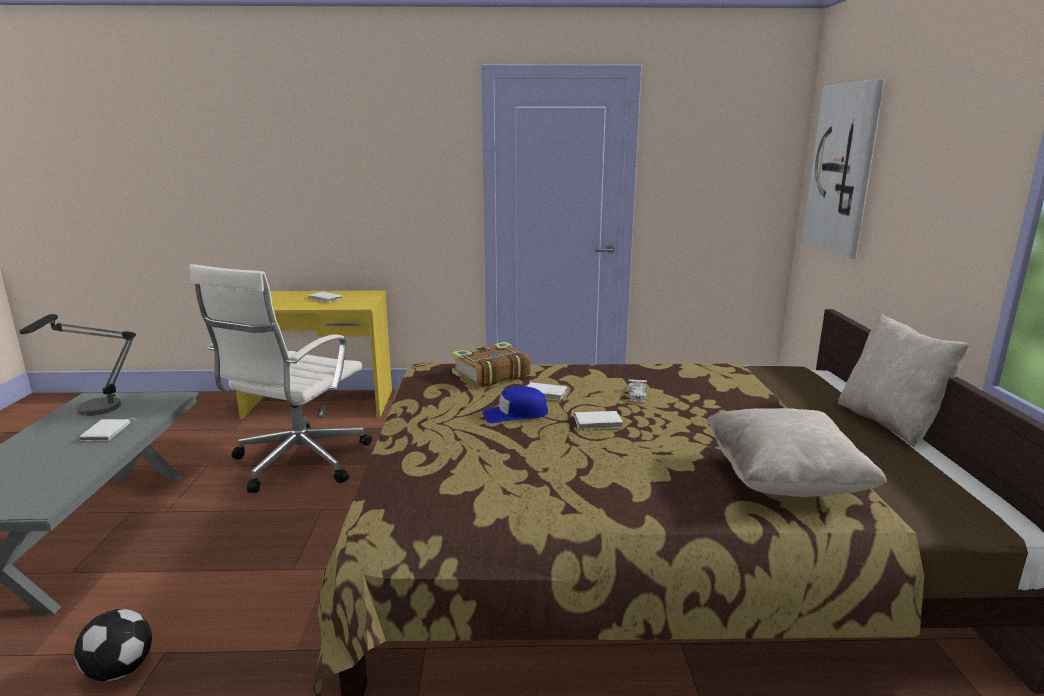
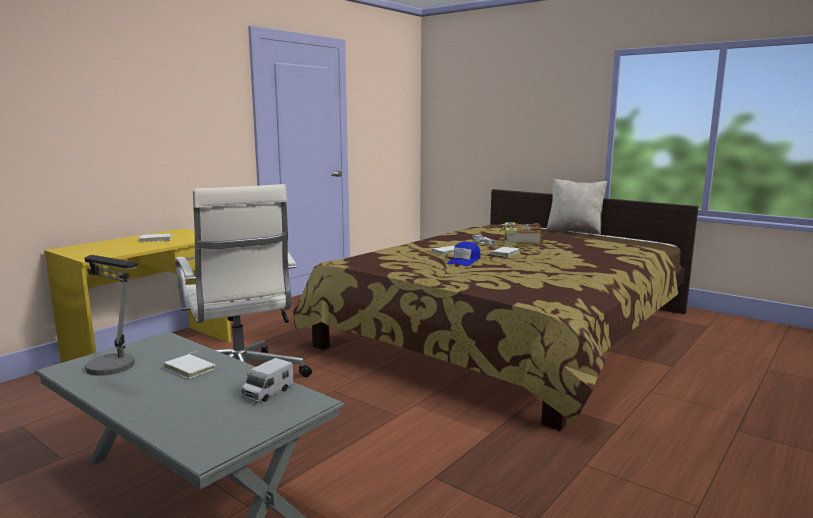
camera: 50 degrees left, 5 degrees down
football [74,609,152,681] -> none
book [451,342,531,387] -> book moved to [497,222,543,246]
beige pillow [706,408,887,497] -> none
picture [802,79,885,259] -> none
none -> toy truck [241,358,294,403]

